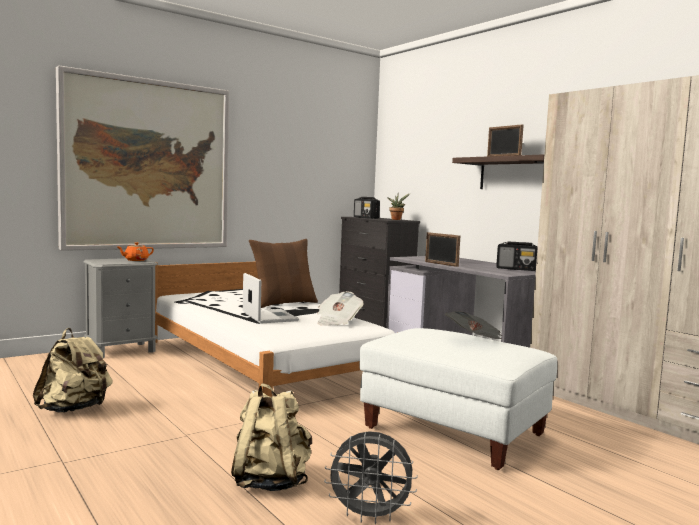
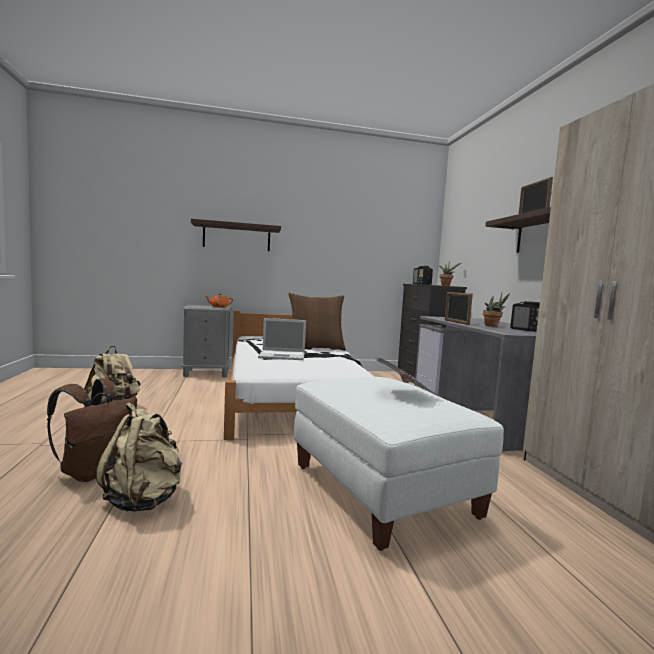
camera: 25 degrees right, 0 degrees up
picture [56,65,229,251] -> shelf [191,219,281,251]
laptop [243,273,299,324] -> laptop turned 90 degrees clockwise [258,318,306,360]
newspaper [317,291,364,326] -> none
grey fan [324,431,418,524] -> none
none -> brown backpack [47,378,137,482]
none -> potted plant [483,293,510,327]

